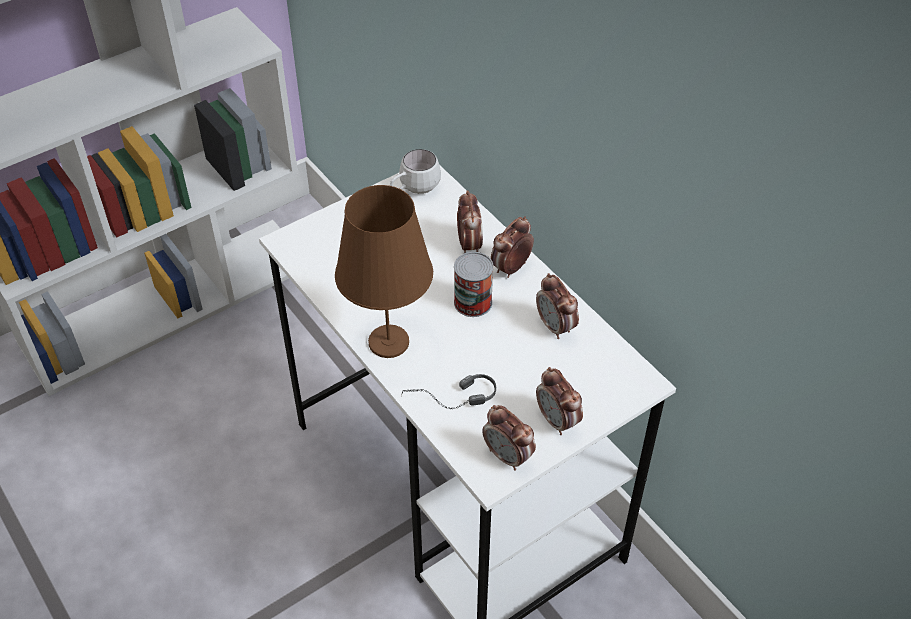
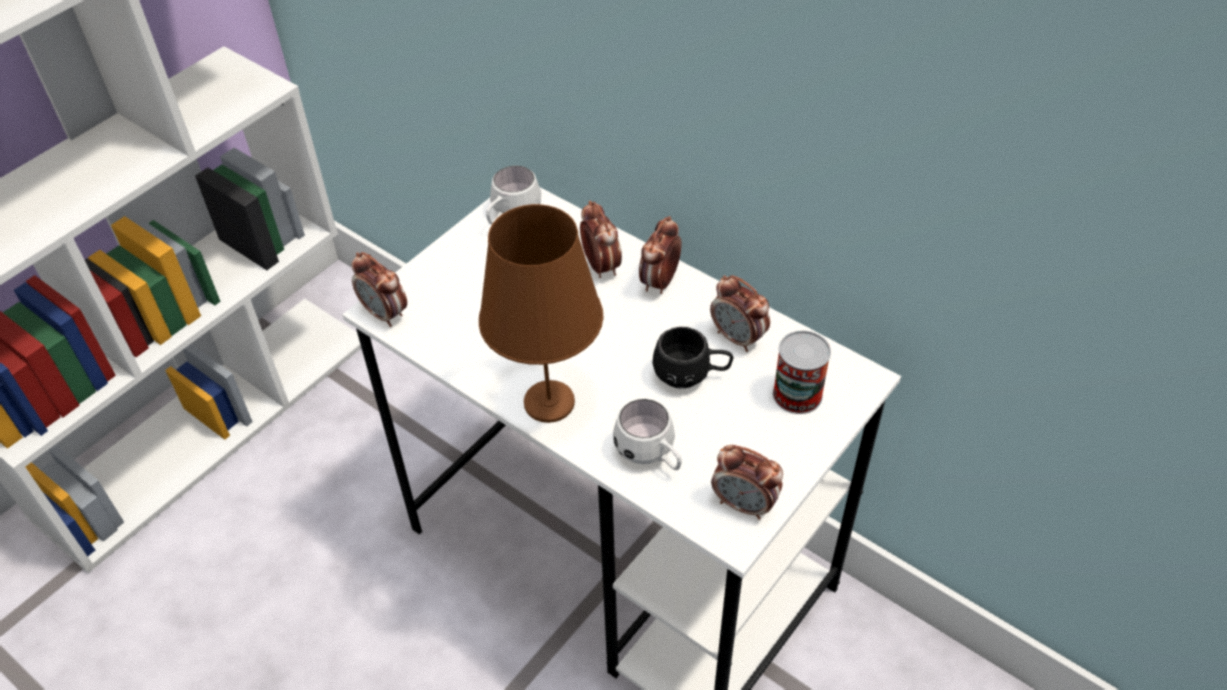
camera: 15 degrees left, 0 degrees up
headphones [401,374,496,409] -> white mug [613,399,682,470]
can [454,252,494,317] -> can moved to [773,330,831,414]
alarm clock [536,367,583,435] -> alarm clock moved to [352,252,407,327]
none -> black mug [652,326,734,389]

